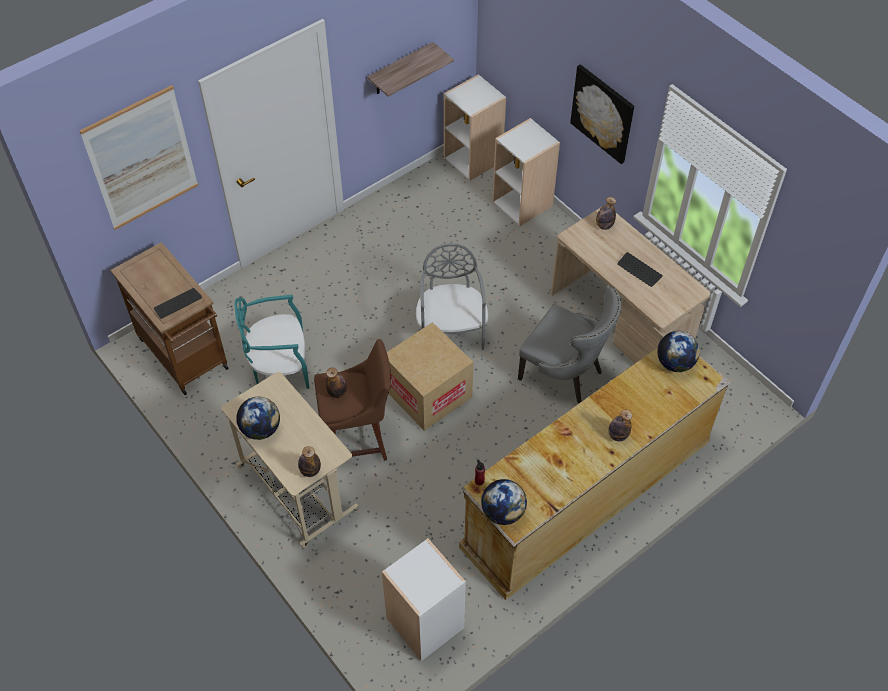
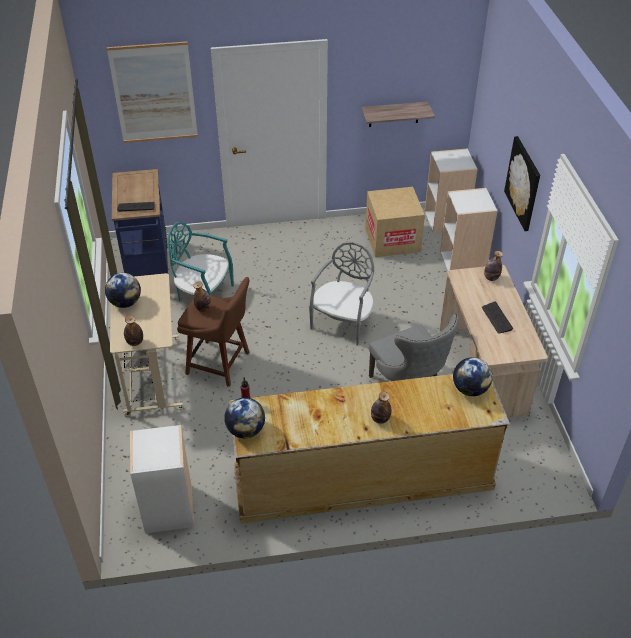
camera: 30 degrees right, 10 degrees down
brown cart [110,242,229,395] -> blue cart [112,169,168,277]
cardboard box [387,322,474,431] -> cardboard box moved to [365,187,425,257]

